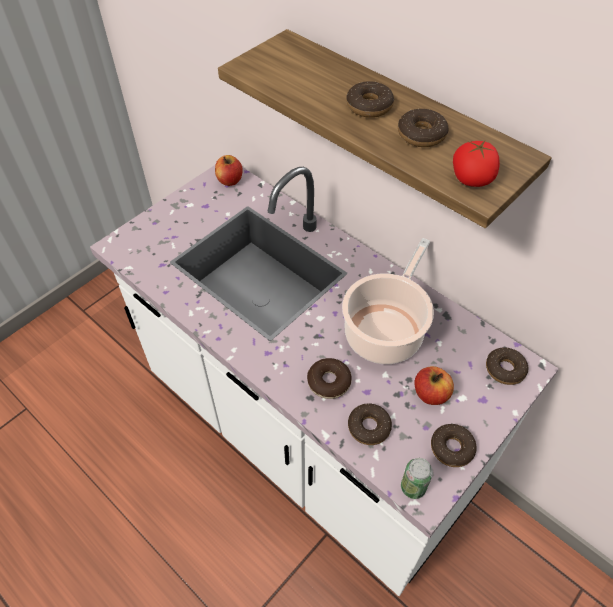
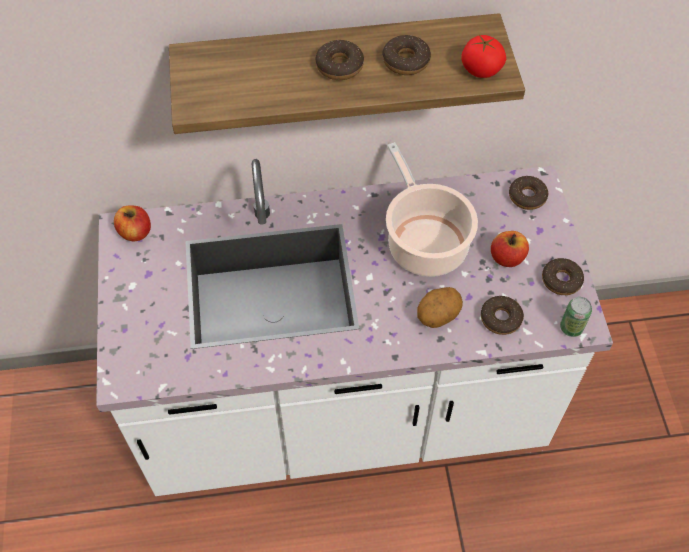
camera: 50 degrees left, 5 degrees up
donut [307,358,352,399] -> potato [417,287,463,328]

